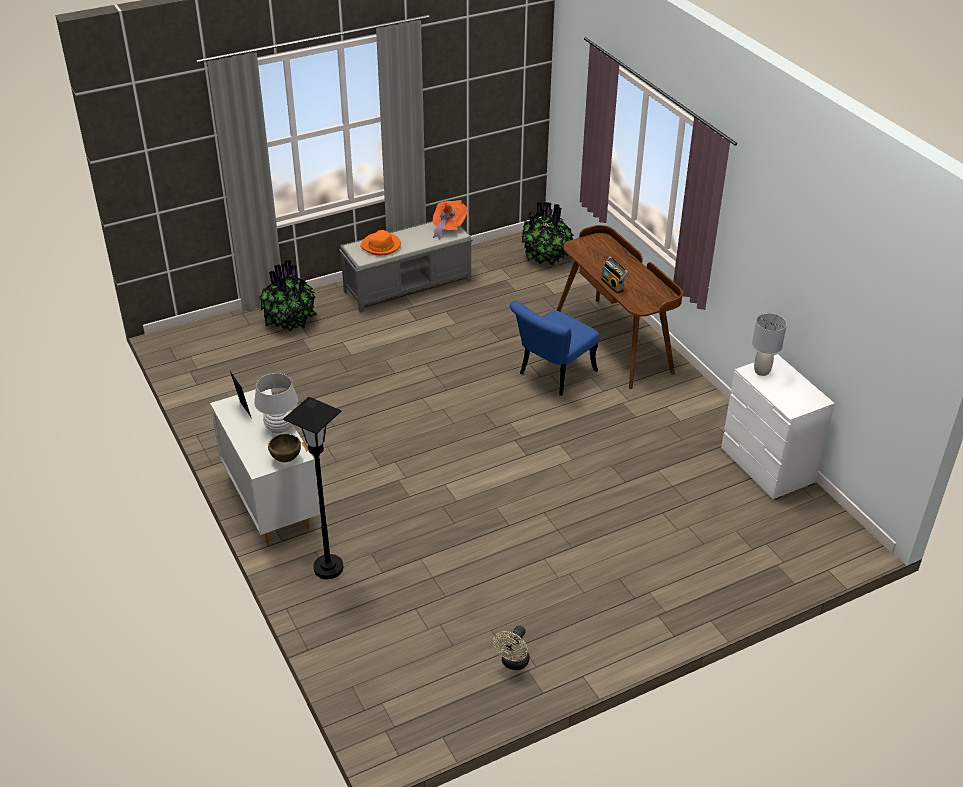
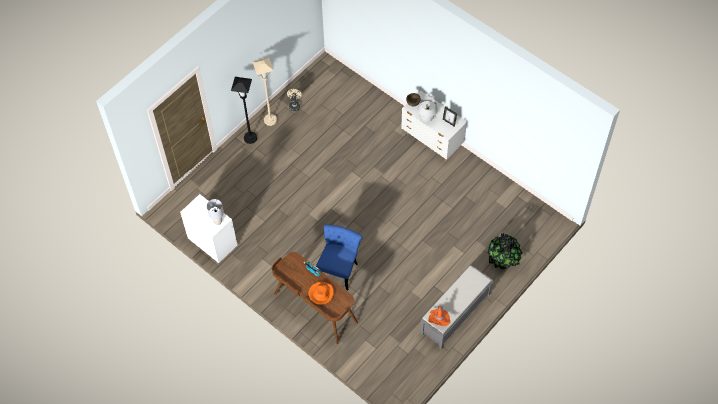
camera: 160 degrees right, 20 degrees up
black floor lamp [283,397,343,579] -> black floor lamp moved to [231,77,257,144]
orange hat [360,230,401,255] -> orange hat moved to [309,282,334,304]
potted plant [522,202,574,266] -> none
none -> beige floor lamp [252,57,277,126]

